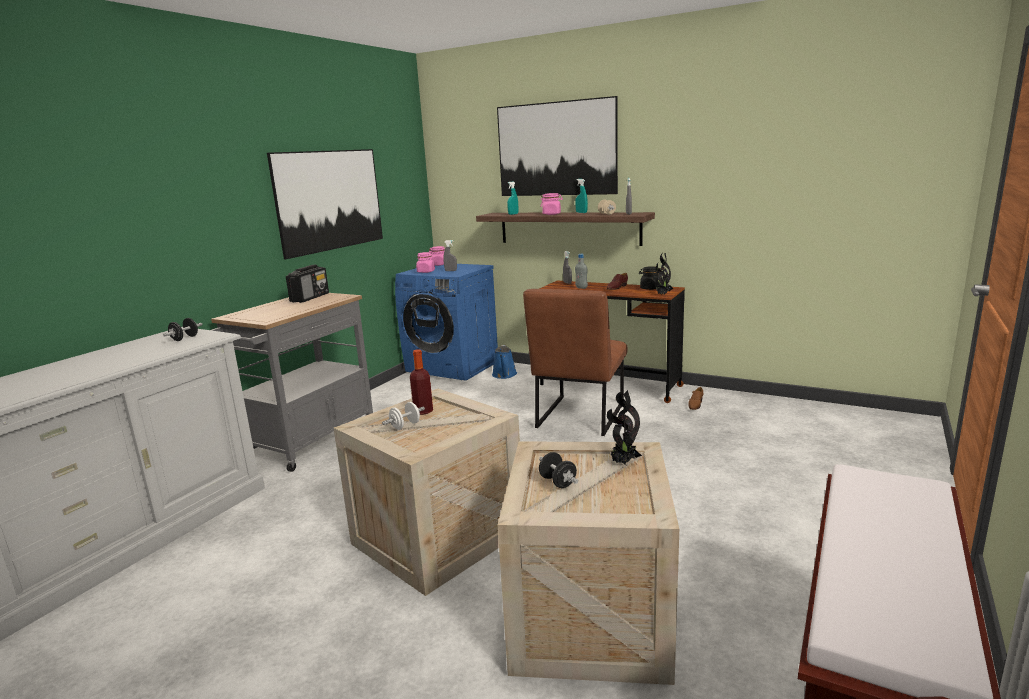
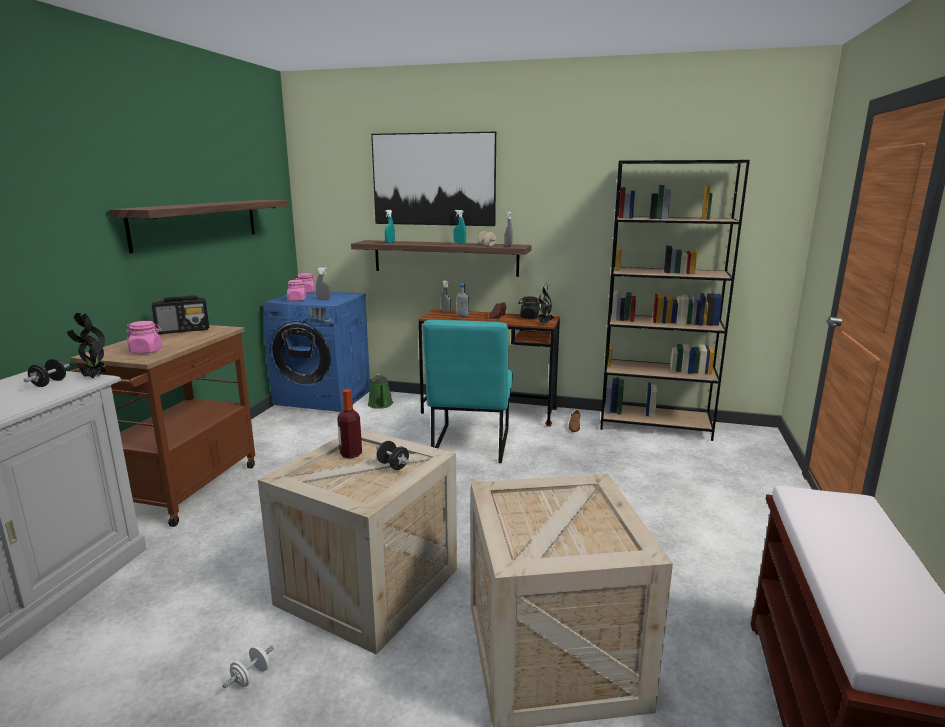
camera: 15 degrees left, 0 degrees up
grey cart [211,293,373,472] -> brown cart [70,325,255,527]
picture [267,149,383,259] -> shelf [109,200,289,253]
radio [286,264,329,303] -> radio turned 60 degrees clockwise [152,295,209,334]
white dumbbell [382,402,425,430] -> white dumbbell moved to [223,646,274,688]
blue watering can [492,345,517,379] -> green watering can [368,374,393,409]
brown chair [523,289,628,436] -> turquoise chair [423,320,513,463]
black dumbbell [539,452,578,488] -> black dumbbell moved to [376,441,411,470]
pink jar [540,193,563,215] -> pink jar moved to [126,321,163,354]
potted plant [607,390,642,464] -> potted plant moved to [67,313,107,378]
none -> beige bookcase [600,160,750,441]

